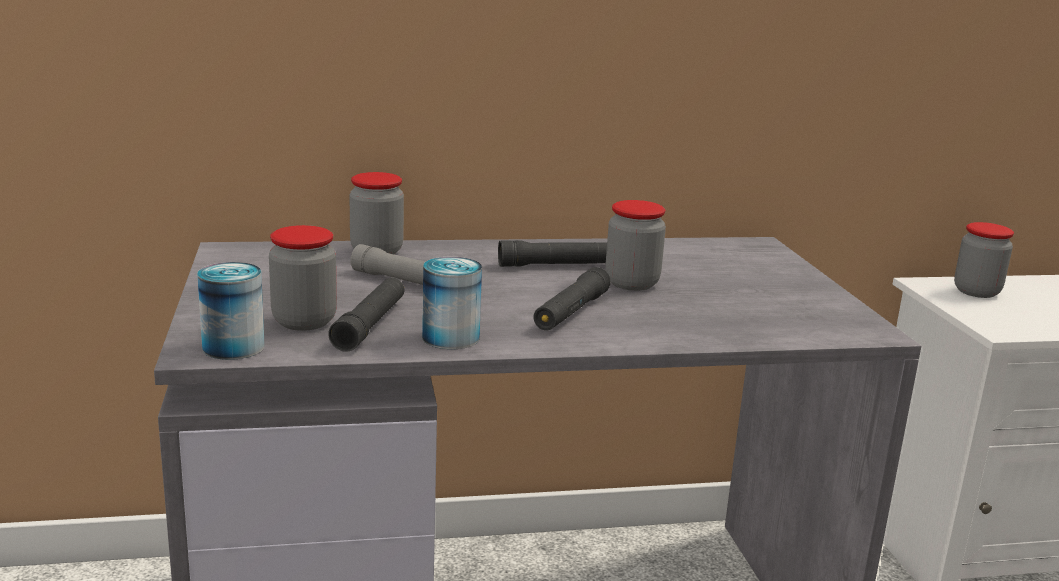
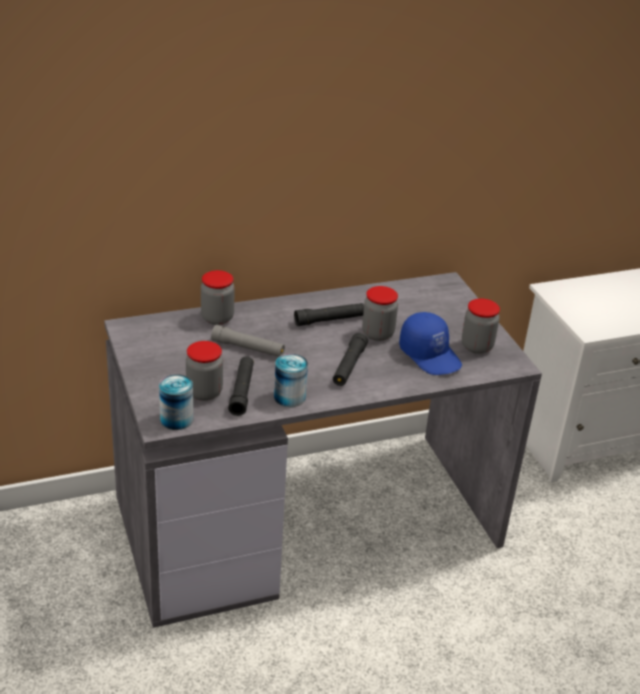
camera: 10 degrees left, 15 degrees up
jar [954,222,1014,298] -> jar moved to [462,298,500,354]
none -> blue cap [399,312,462,375]

